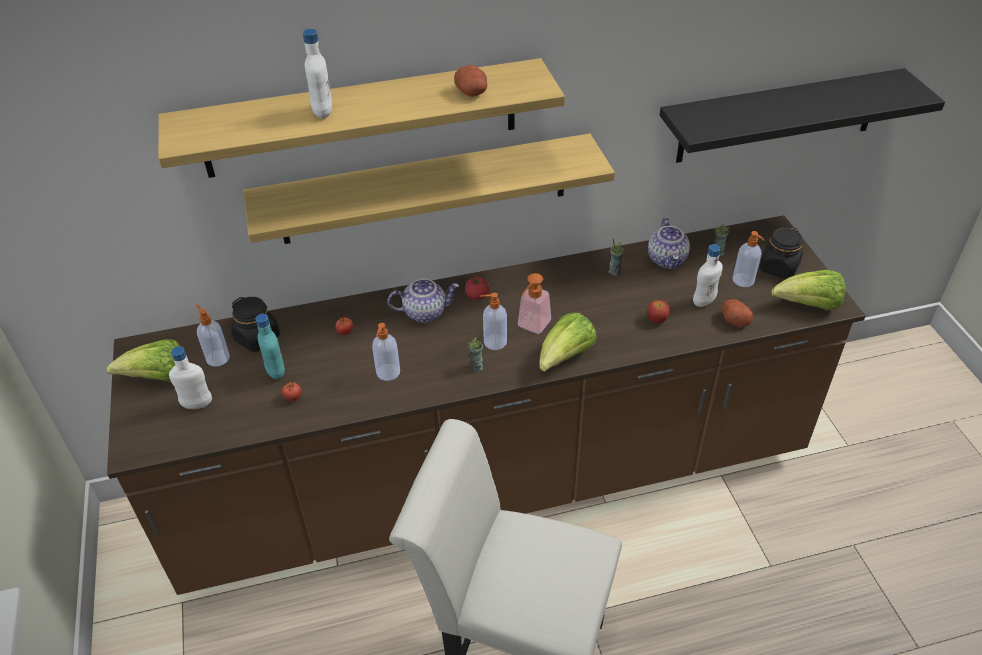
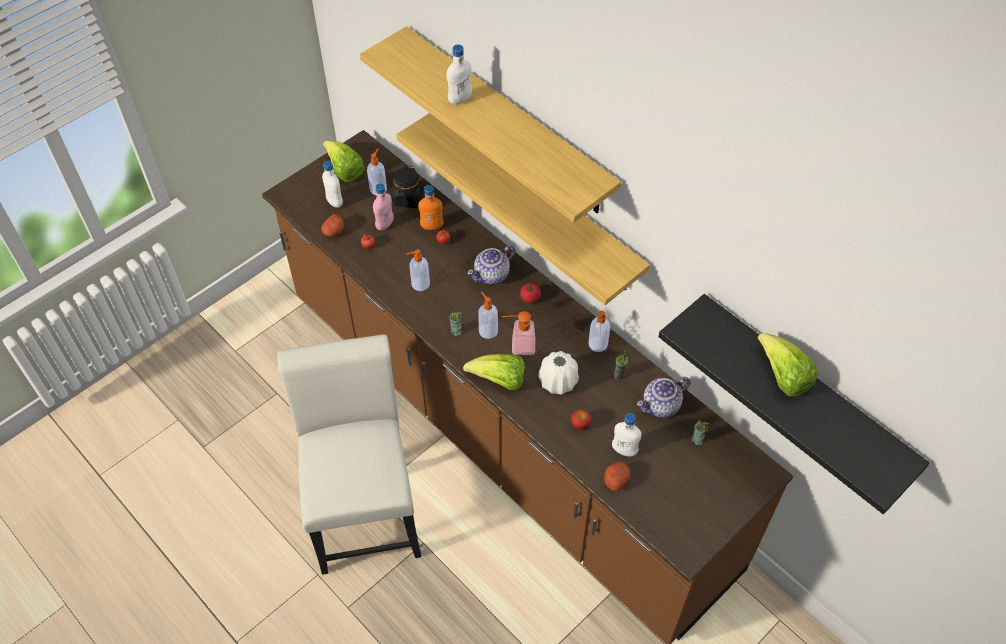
camera: 60 degrees right, 10 degrees up
turquoise bottle [255,314,285,379] -> pink bottle [373,183,394,230]
teapot [387,279,459,323] -> teapot turned 90 degrees clockwise [468,245,515,284]
potato [454,65,487,97] -> potato moved to [321,214,344,237]
soap dispenser [732,231,765,287] -> soap dispenser moved to [588,311,610,352]
black jar [759,226,803,279] -> none
lettuce [771,270,845,310] -> lettuce moved to [758,333,818,396]
none -> orange bottle [418,185,444,230]
none -> white vase [538,351,579,395]

